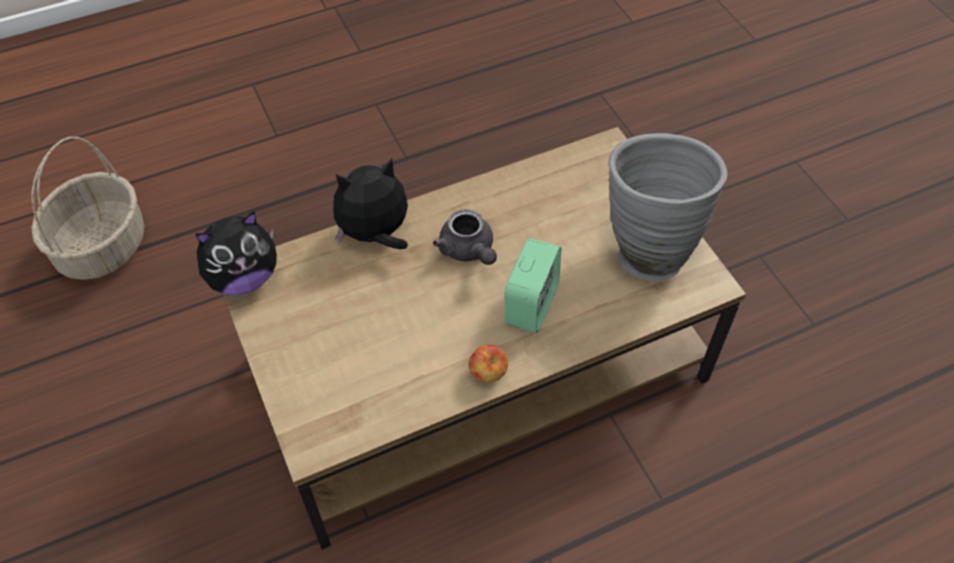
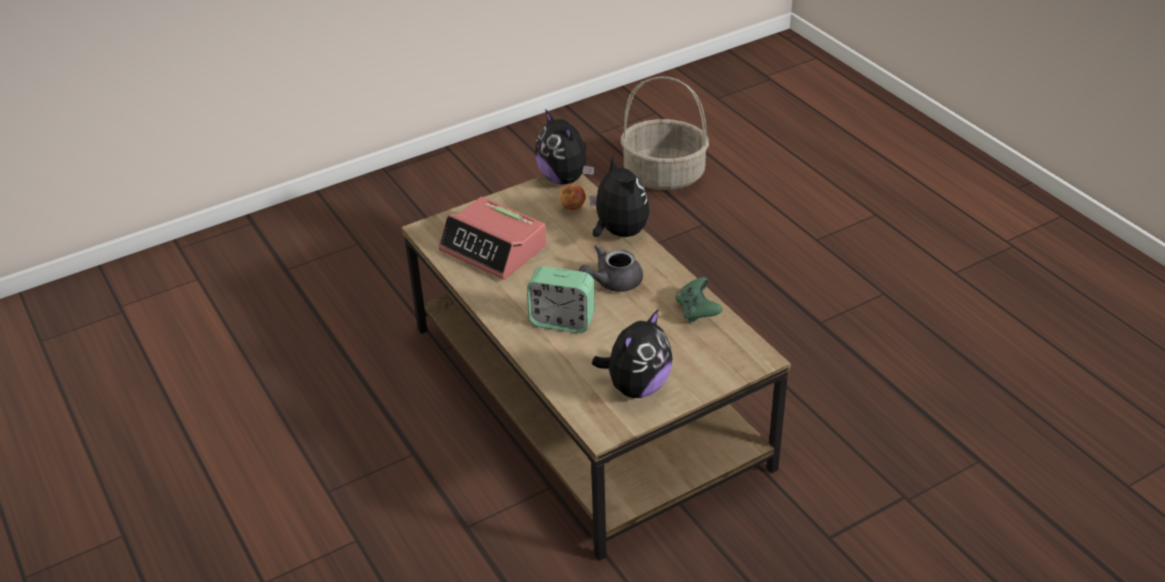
camera: 85 degrees right, 15 degrees down
apple [469,345,508,382] -> apple moved to [559,184,586,210]
grey vase [608,133,727,281] -> plush toy [592,309,673,398]
none -> alarm clock [438,197,547,280]
none -> green game controller [675,277,723,323]

